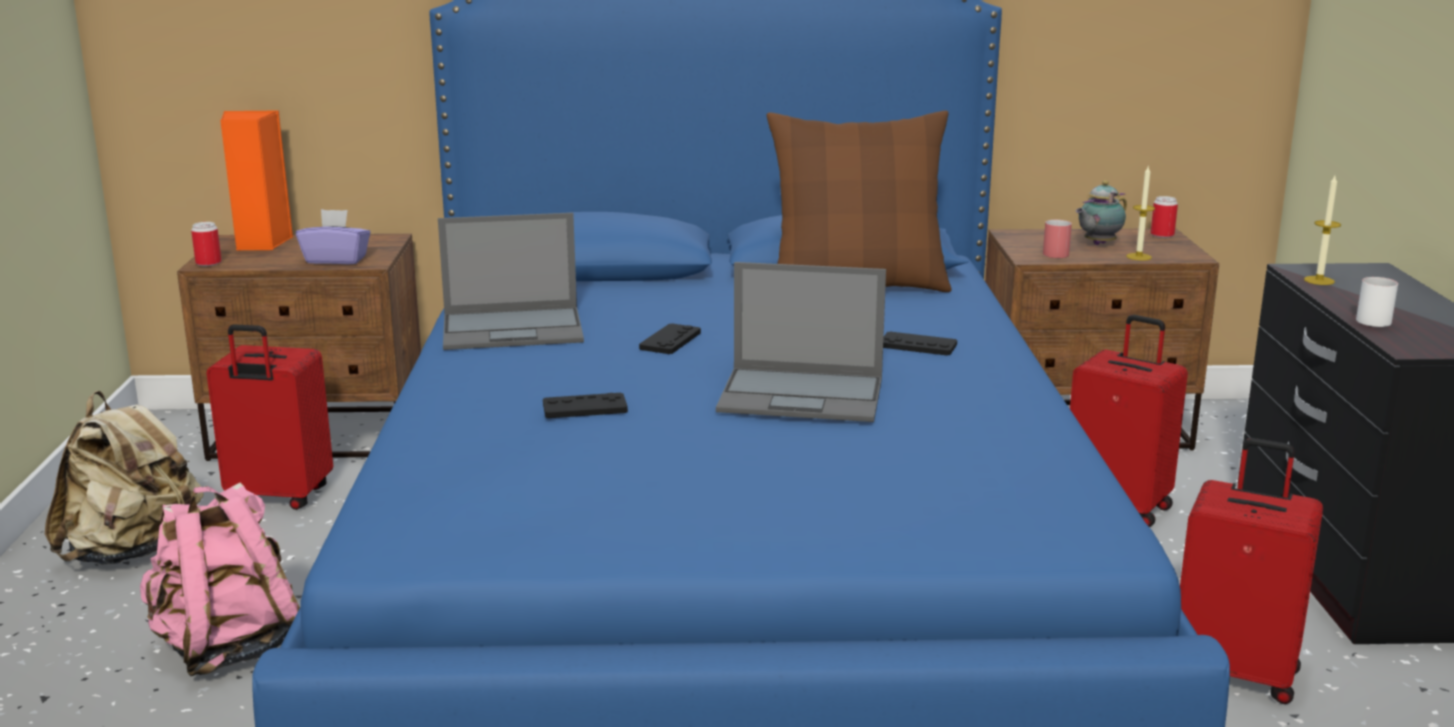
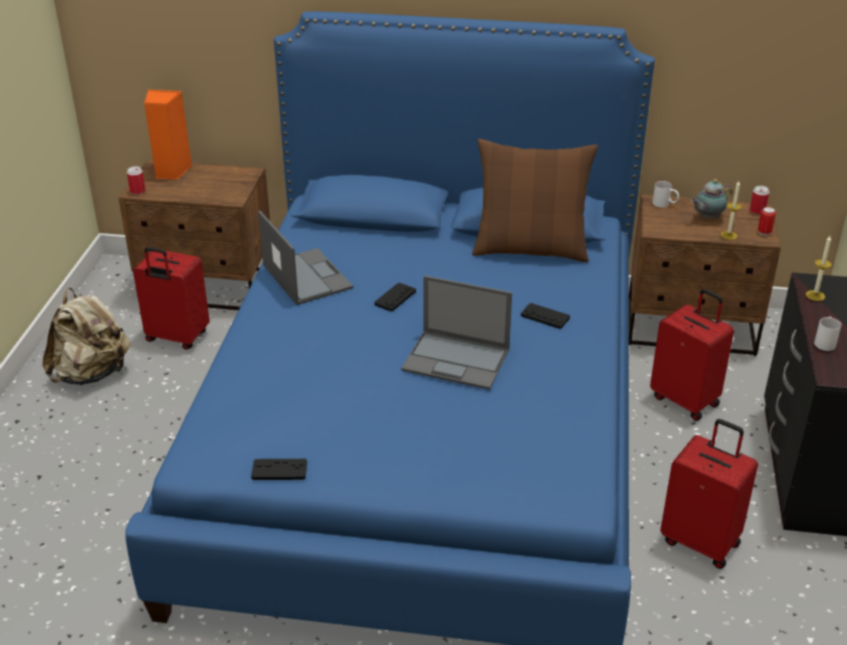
camera: 10 degrees right, 15 degrees up
pink backpack [140,483,300,676] -> none
purple tissue box [296,209,371,264] -> none
laptop [438,213,584,350] -> laptop turned 120 degrees counterclockwise [258,211,353,305]
black game controller [543,393,628,418] -> black game controller moved to [251,459,307,480]
red mug [1043,220,1072,258] -> none
none -> white mug [652,181,679,207]
none -> can [758,207,776,236]

